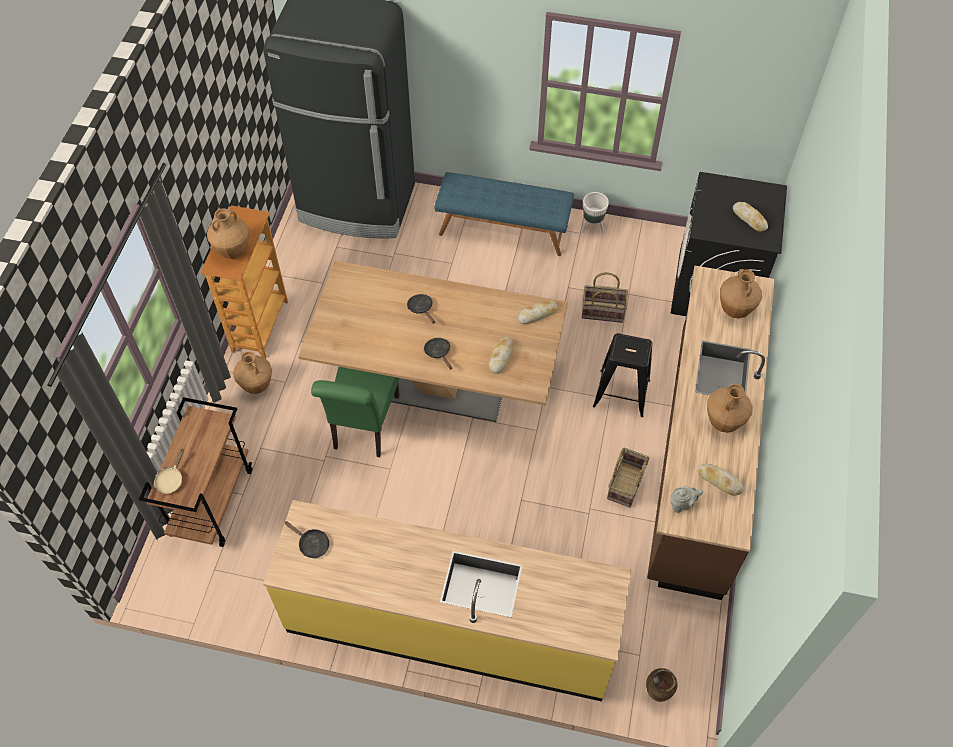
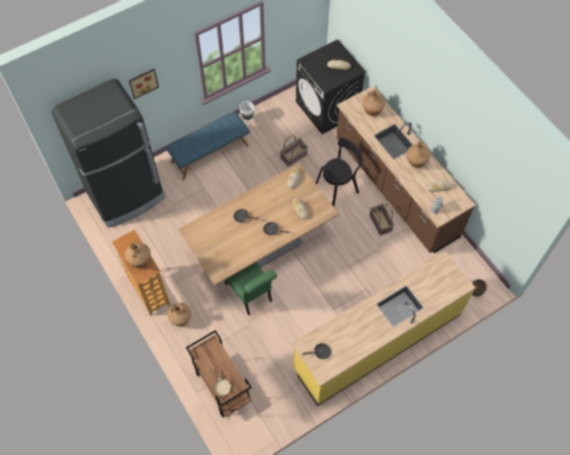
camera: 45 degrees left, 5 degrees up
black stool [593,333,652,417] -> black chair [316,138,363,206]
none -> picture [129,69,159,99]

